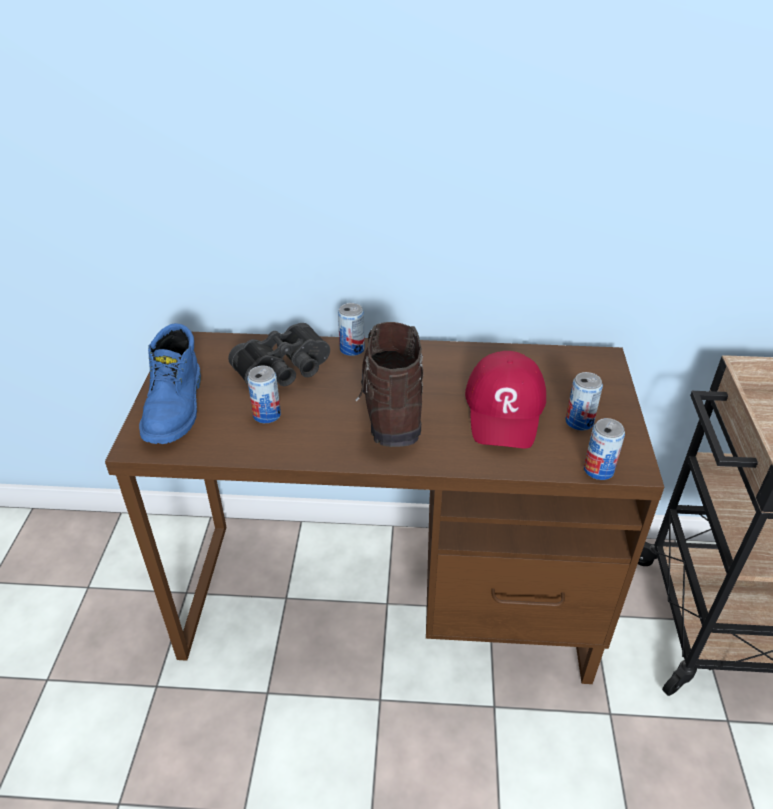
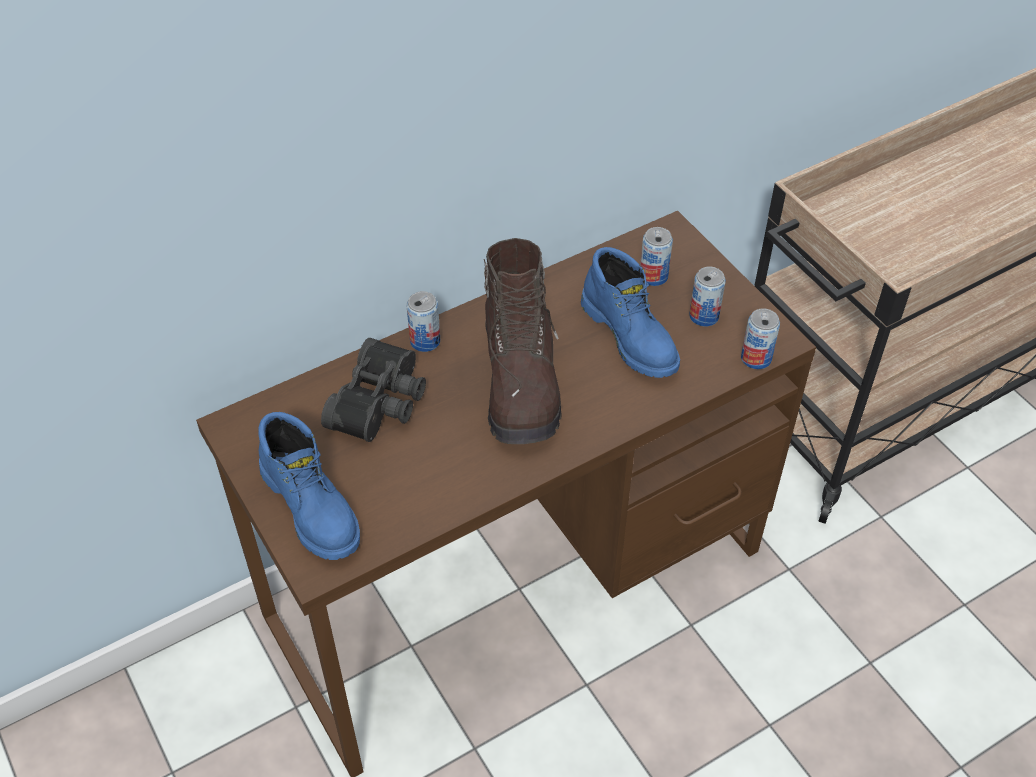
camera: 35 degrees left, 10 degrees up
can [247,366,281,423] -> can moved to [640,227,673,286]
brown boot [355,322,424,447] -> brown boot turned 150 degrees counterclockwise [484,238,561,444]
red cap [465,351,546,449] -> blue boot [581,247,680,378]

